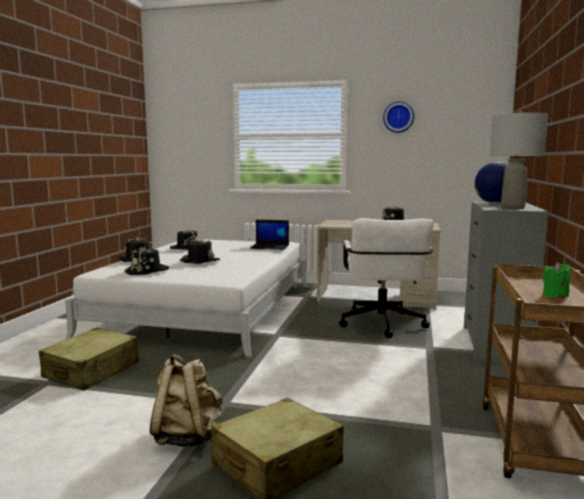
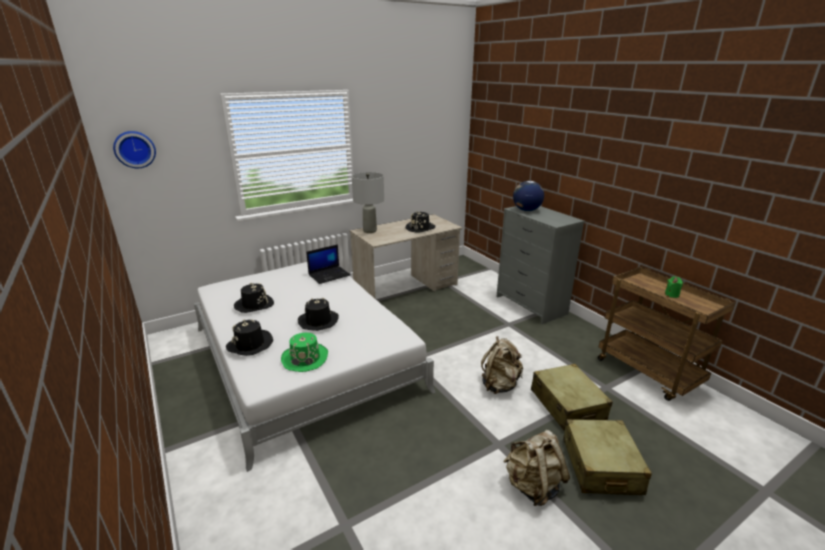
camera: 45 degrees left, 15 degrees up
beige suitcase [39,327,139,391] -> beige suitcase moved to [531,364,613,430]
black hat [124,247,169,275] -> green hat [281,333,328,372]
white office chair [339,218,434,338] -> none
wall clock [383,101,414,133] -> wall clock moved to [113,131,156,168]
grey table lamp [490,111,548,209] -> grey table lamp moved to [352,172,384,233]
none -> beige backpack [481,336,523,394]

